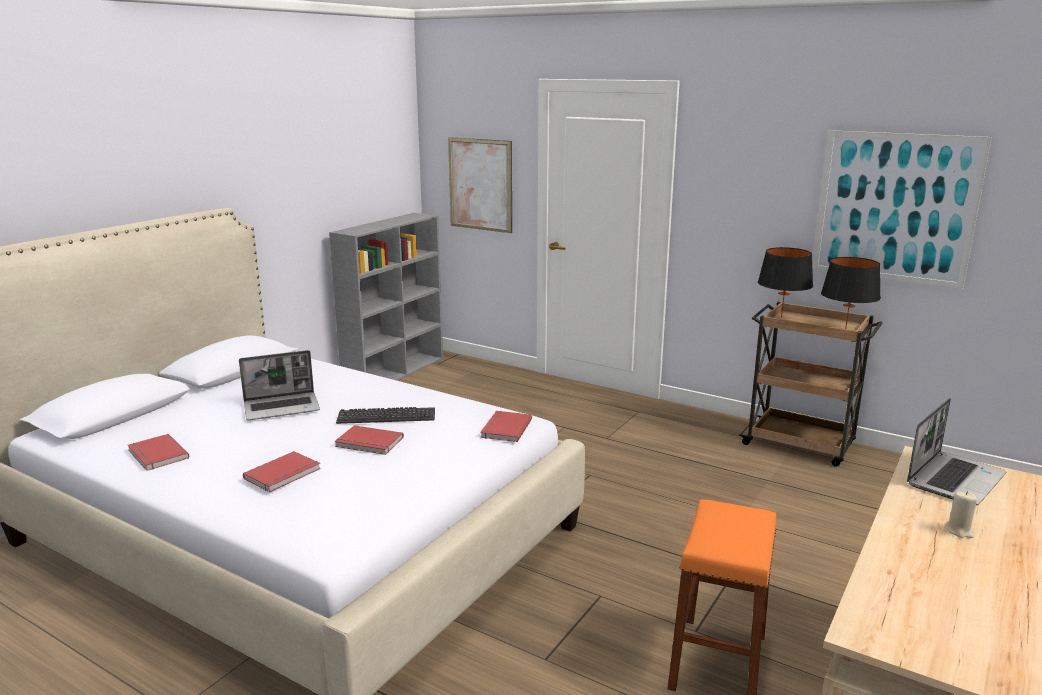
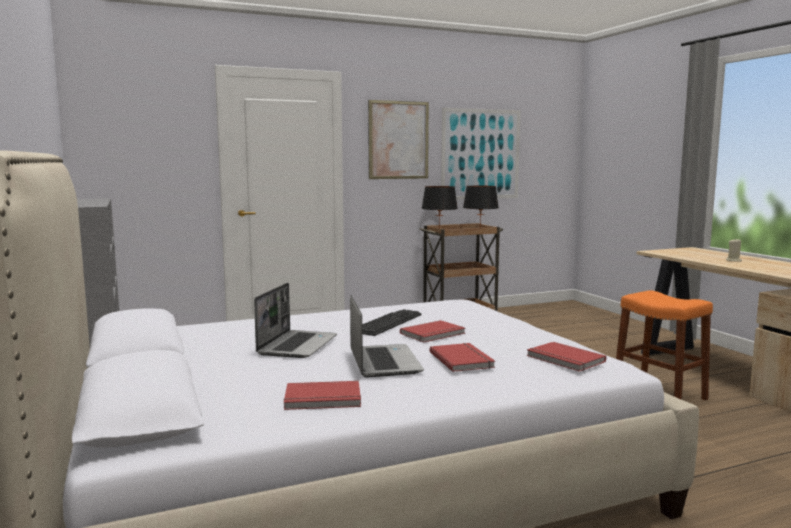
camera: 55 degrees left, 10 degrees down
picture [448,137,512,233] -> picture moved to [368,100,429,179]
red book [480,411,532,442] -> red book moved to [527,342,606,372]
laptop [907,398,1007,505] -> laptop moved to [350,295,424,378]

